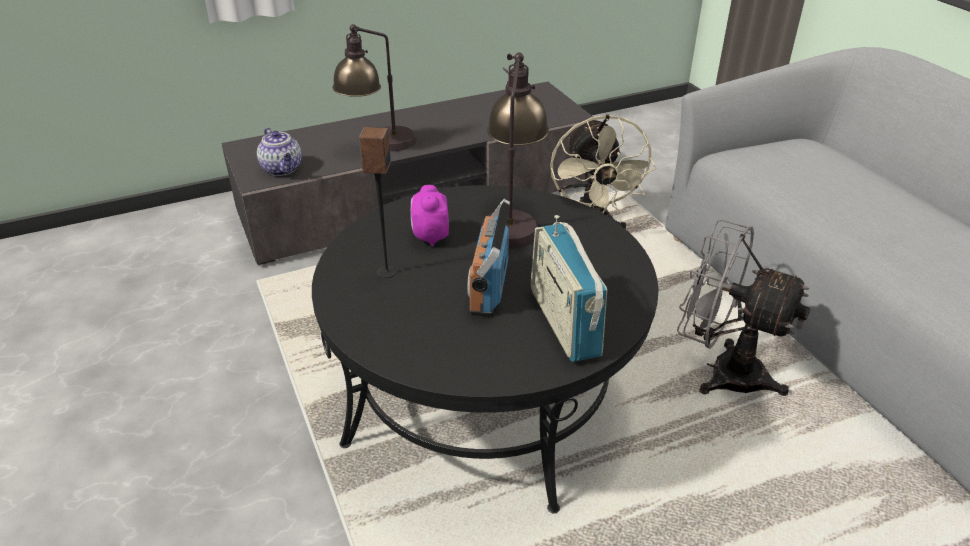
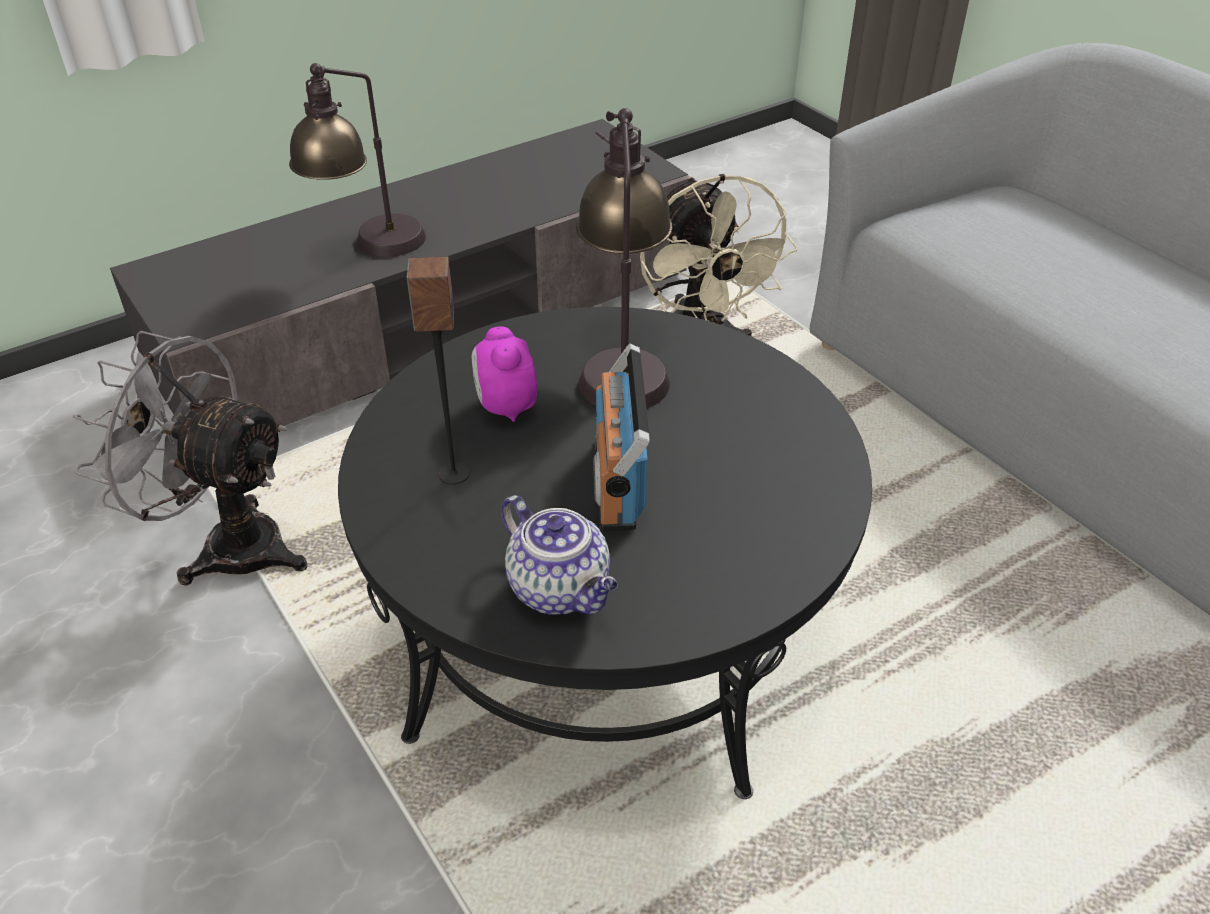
camera: 10 degrees left, 5 degrees up
teapot [257,128,302,176] -> teapot moved to [501,495,618,615]
radio [531,215,607,362] -> none
grey fan [677,219,811,396] -> grey fan moved to [73,331,307,586]

